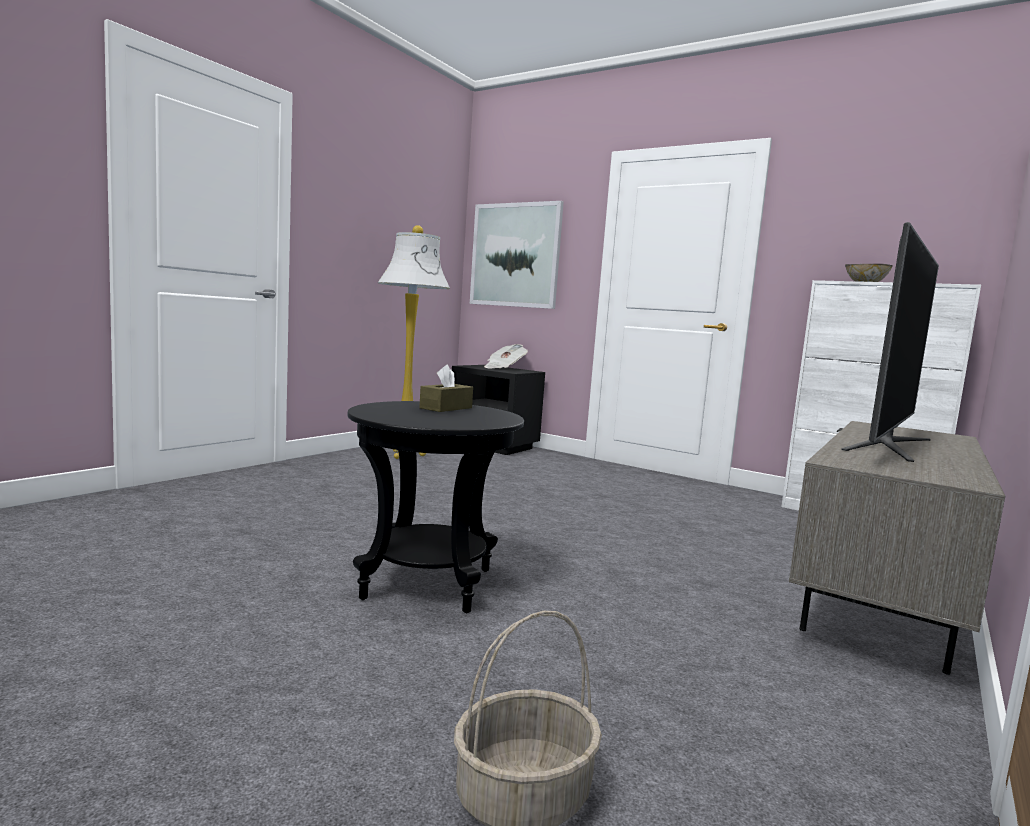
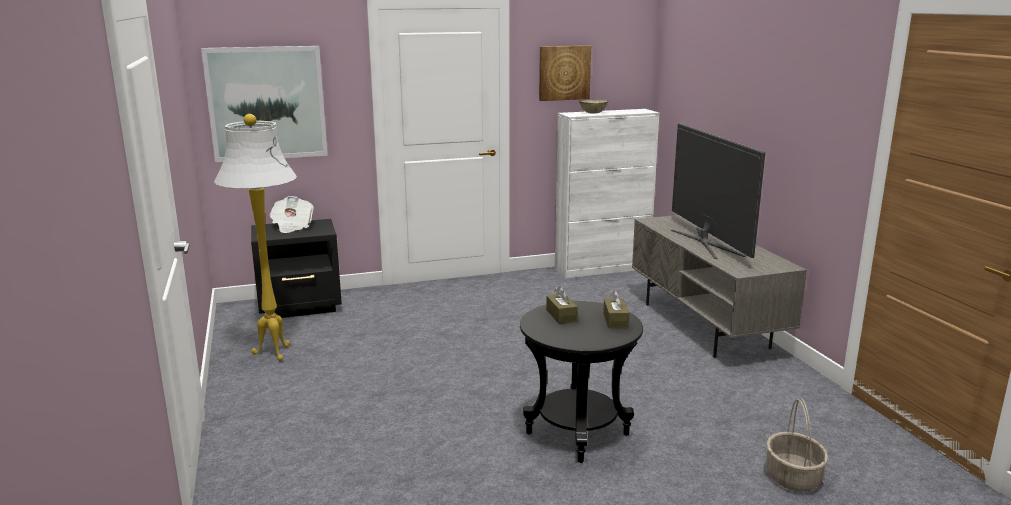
camera: 50 degrees left, 10 degrees up
none -> picture [539,45,591,101]
none -> brown tissue box [603,291,629,328]

